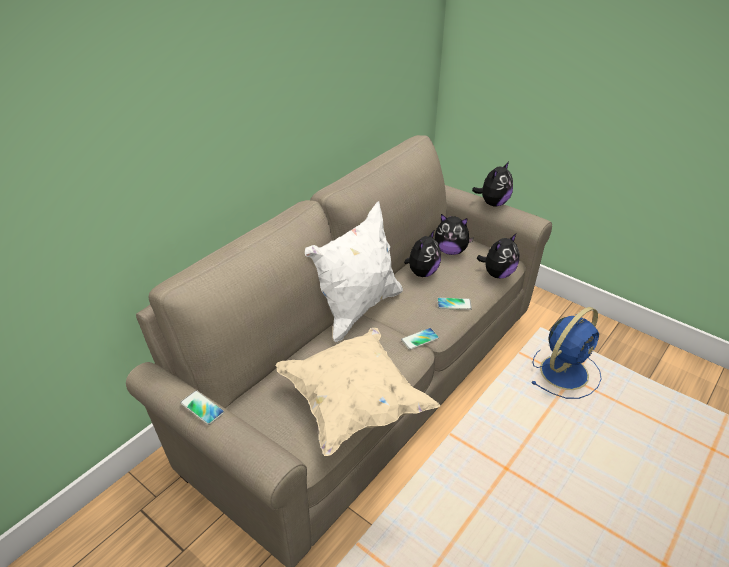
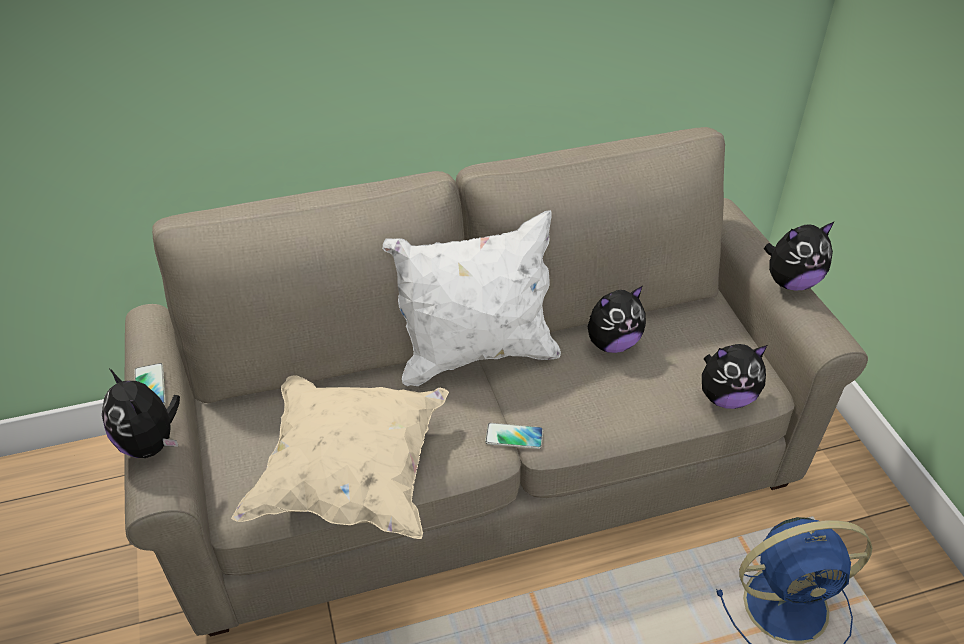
camera: 35 degrees right, 5 degrees up
plush toy [435,214,474,255] -> plush toy moved to [102,369,180,458]
phone [437,298,472,310] -> none

